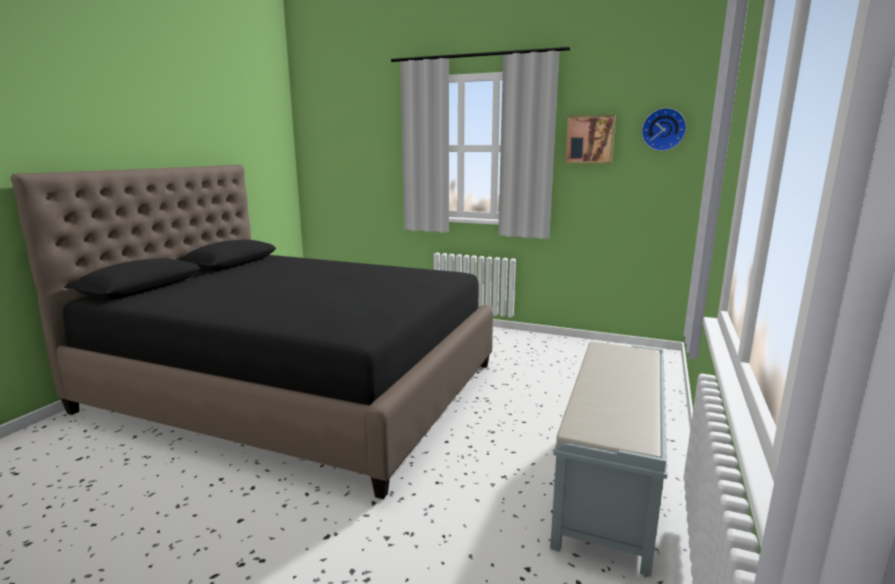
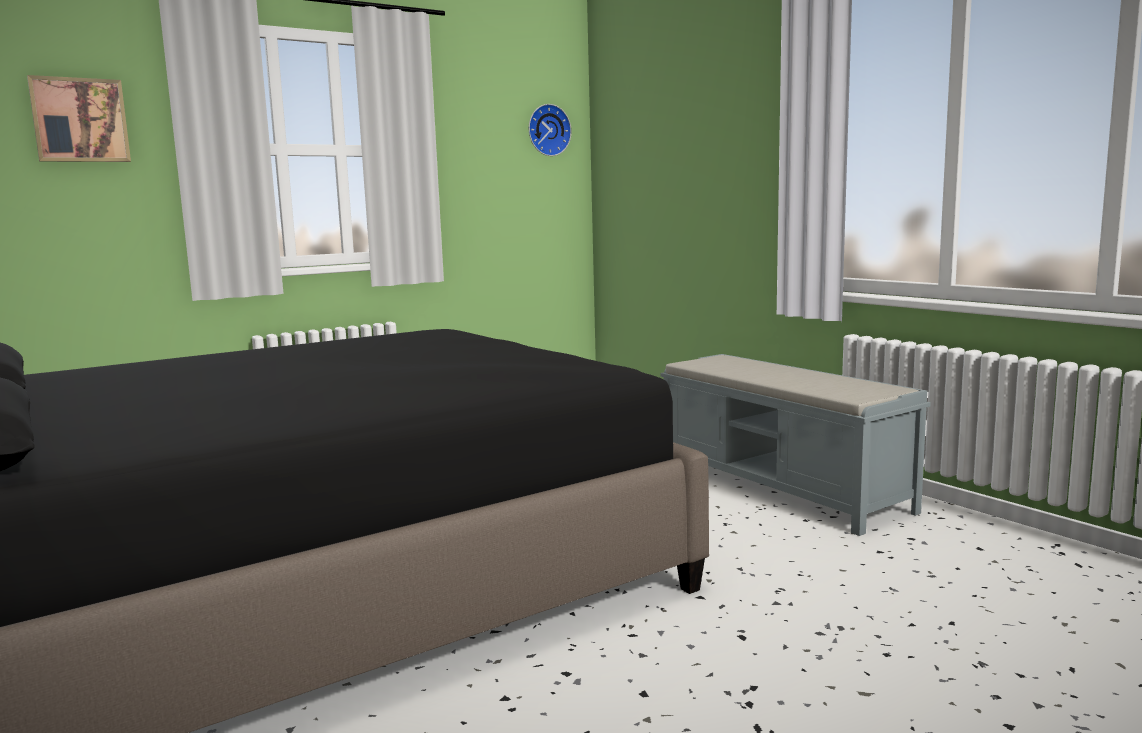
camera: 55 degrees left, 5 degrees down
picture [565,115,616,164] -> picture moved to [27,75,131,162]

